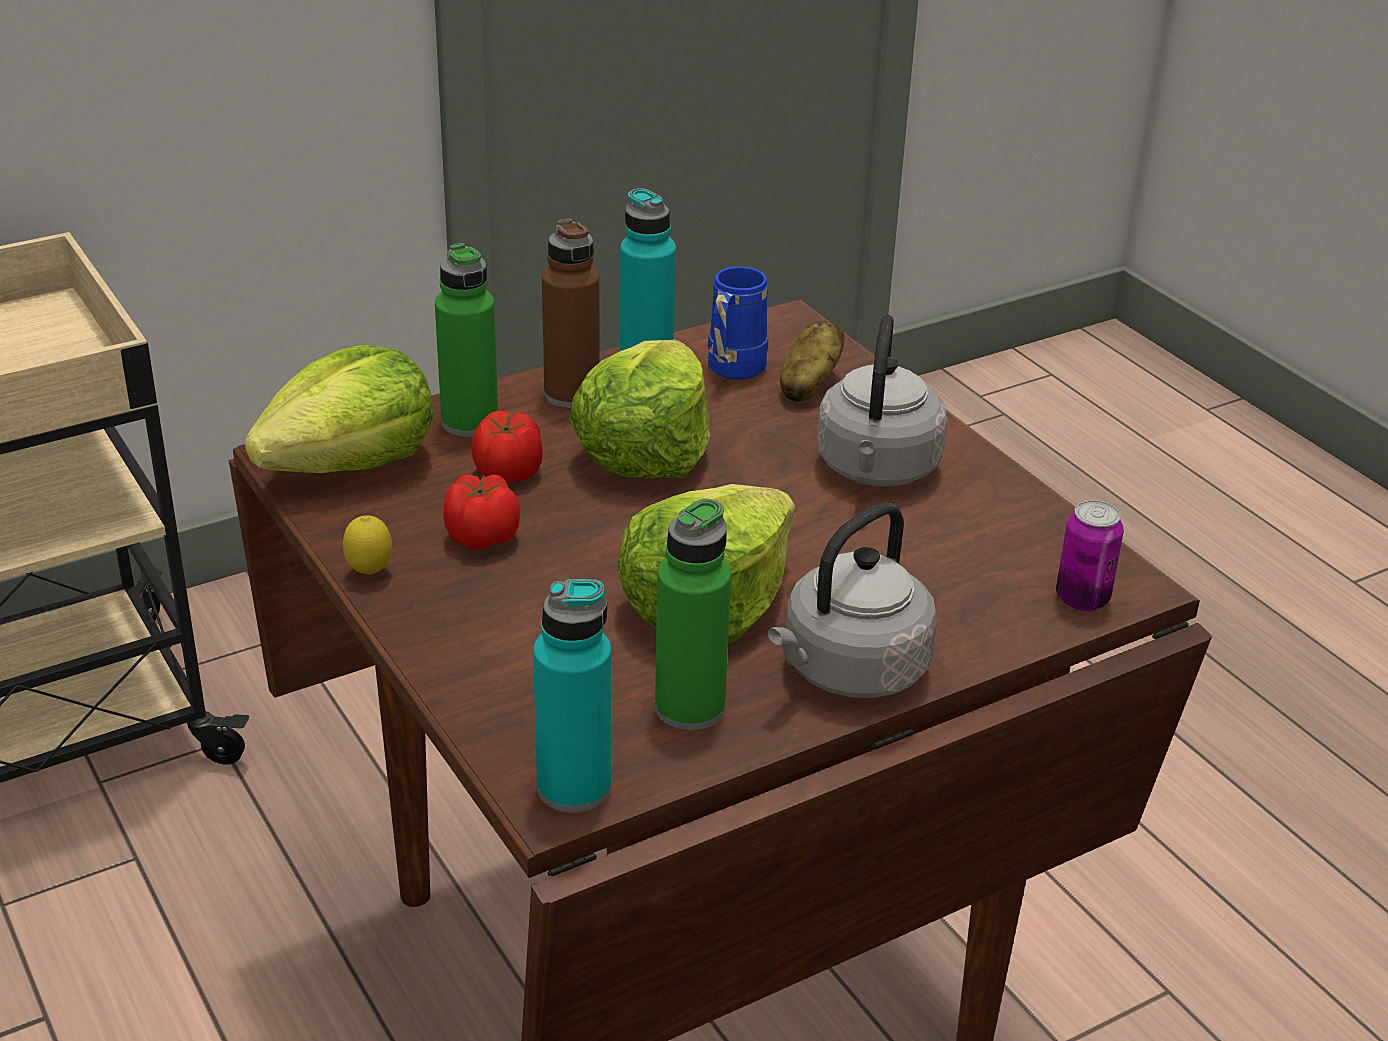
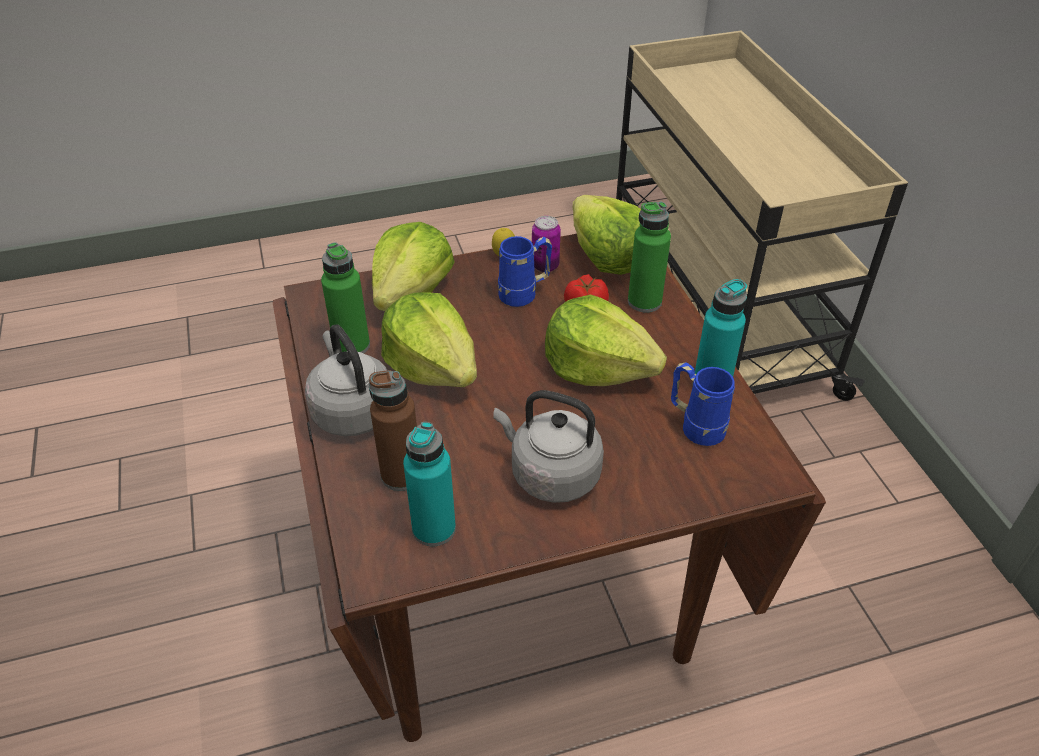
camera: 105 degrees right, 10 degrees up
tomato [443,474,520,550] -> blue mug [498,236,552,307]
turquoise bottle [533,579,611,813] -> turquoise bottle moved to [403,422,456,546]
brown bottle [542,219,599,408] -> brown bottle moved to [369,370,417,491]
potato [780,321,845,402] -> none
can [1056,500,1124,611] -> can moved to [532,216,561,272]
none -> lettuce [372,222,455,311]

